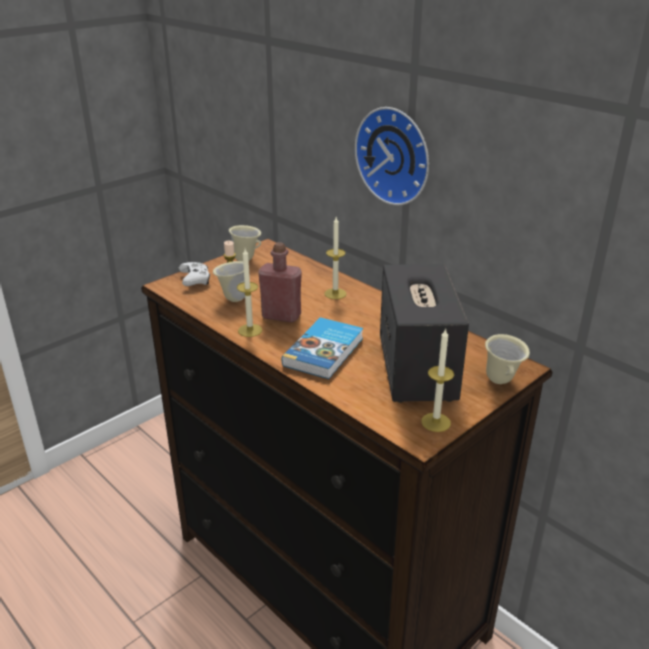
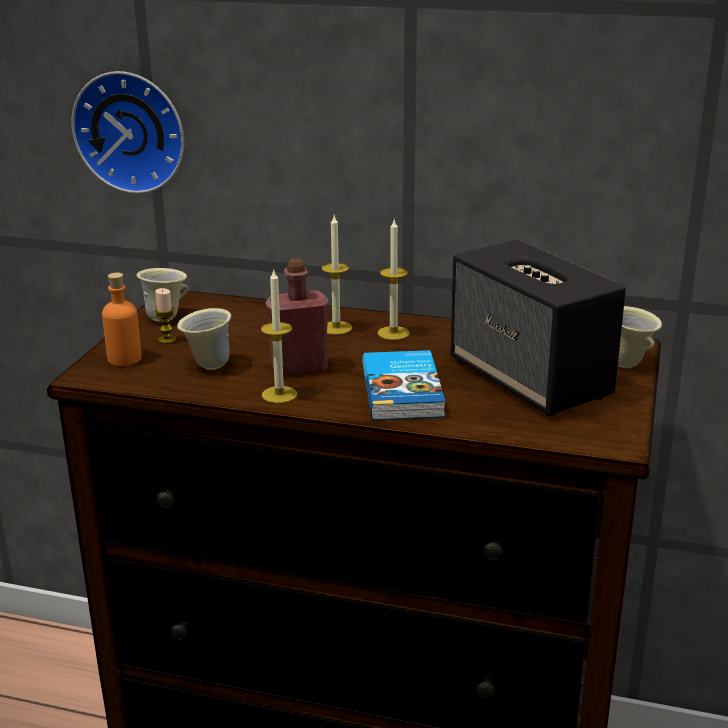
camera: 30 degrees left, 5 degrees down
white game controller [179,262,210,286] -> orange bottle [102,272,142,366]
wall clock [355,107,429,206] -> wall clock moved to [71,71,184,194]
candle [421,329,454,432] -> candle moved to [378,220,410,340]

